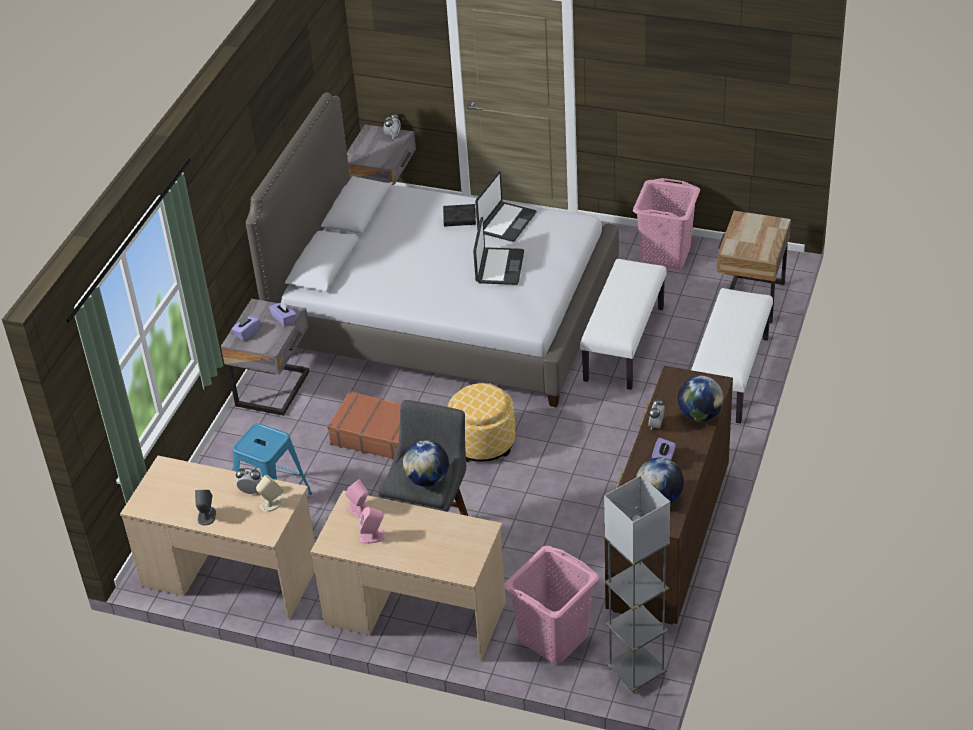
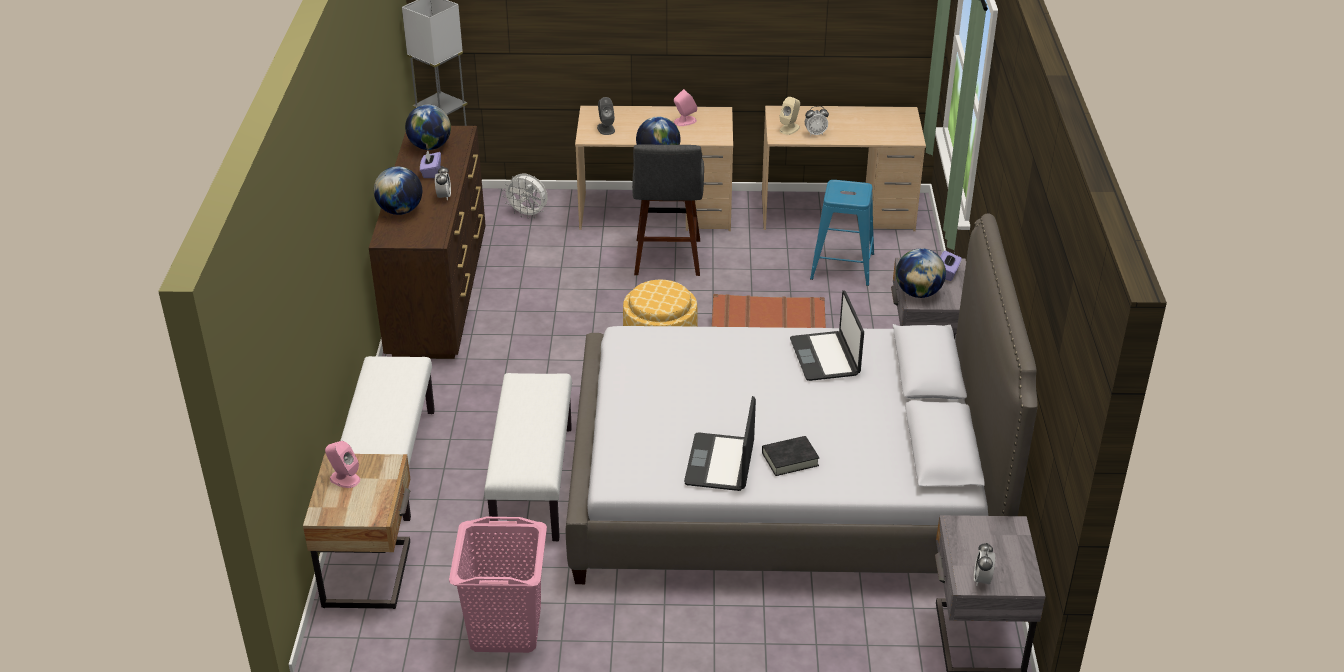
camera: 160 degrees right, 5 degrees down
grey speaker [195,490,216,525] -> grey speaker moved to [597,97,615,135]
purple tissue box [269,300,297,326] -> globe [896,248,946,298]
pink speaker [345,479,371,517] -> pink speaker moved to [325,441,360,488]
laptop [473,217,524,285] -> laptop moved to [790,290,864,381]
pink laundry basket [503,546,600,664] -> white fan [502,174,548,219]

